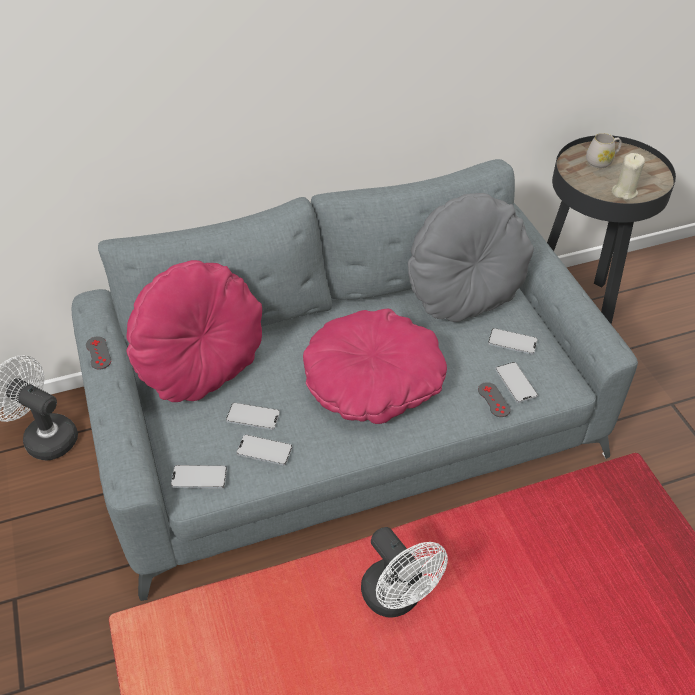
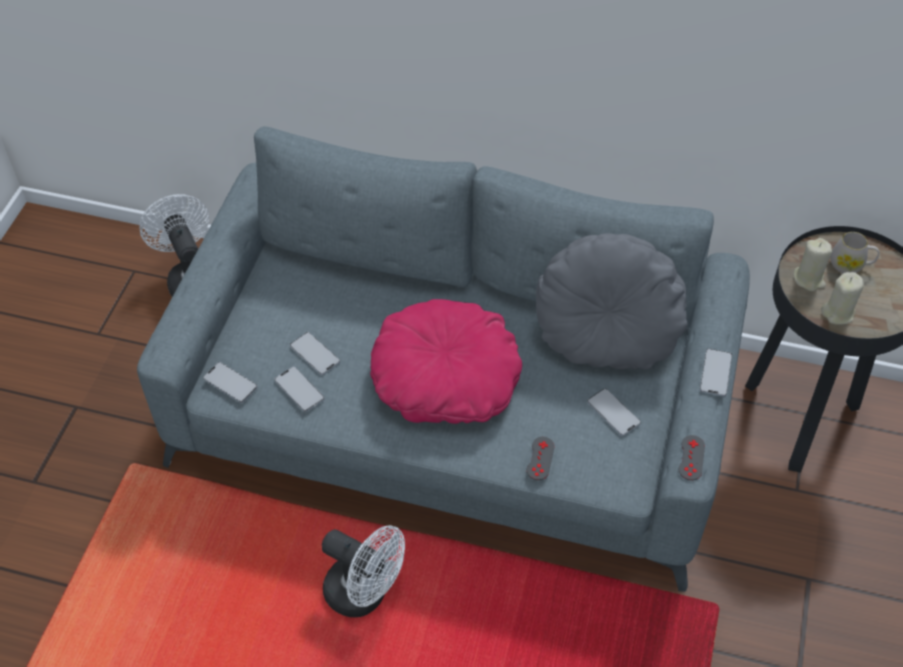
camera: 35 degrees right, 5 degrees up
grey game controller [86,336,111,370] -> grey game controller moved to [679,435,705,481]
pink pillow [126,260,262,402] -> none
white fan [361,527,448,618] -> white fan turned 60 degrees counterclockwise [322,525,405,617]
phone [495,362,538,403] -> phone moved to [700,349,732,397]
none -> beige candle [794,238,832,291]

